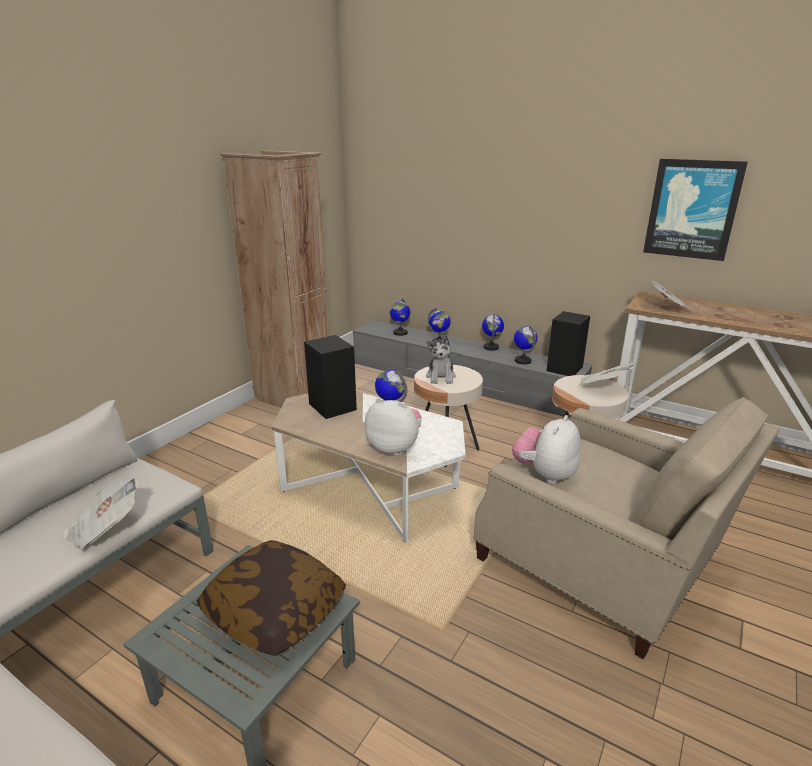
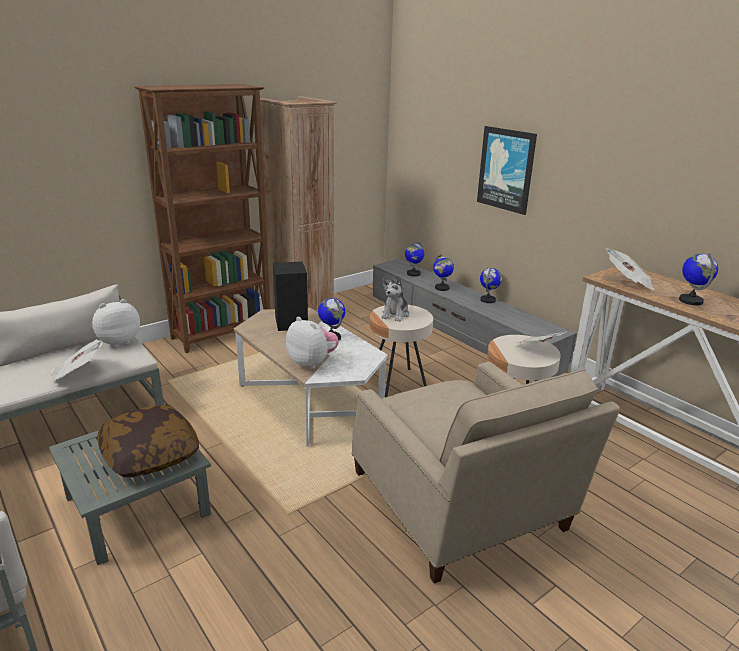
camera: 20 degrees right, 0 degrees up
plush toy [512,415,580,484] -> plush toy moved to [92,299,140,347]
globe [514,326,537,364] -> globe moved to [679,253,718,305]
black speaker [547,311,590,376] -> none
picture [643,159,748,261] -> picture moved to [477,126,537,215]
none -> brown bookcase [134,84,270,353]

